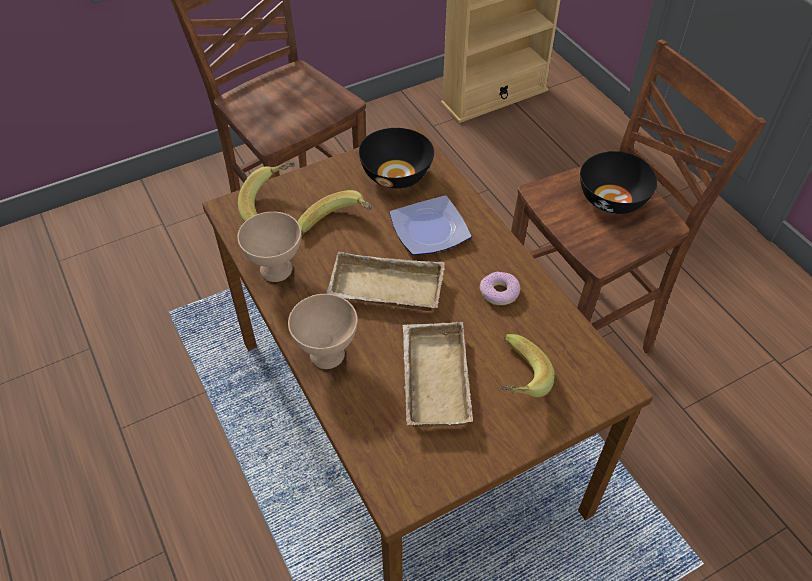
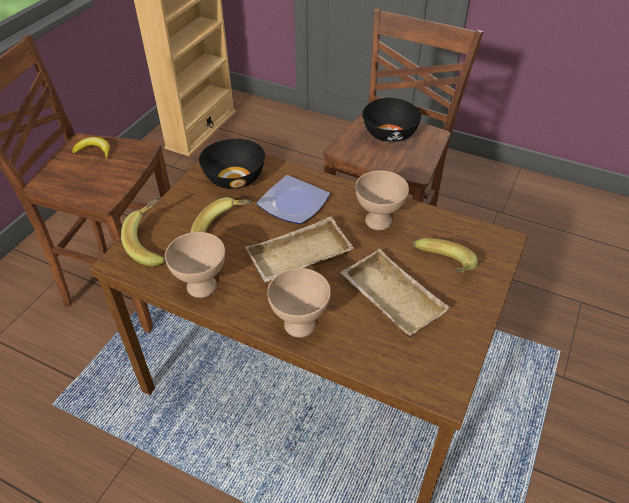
camera: 35 degrees left, 5 degrees down
donut [480,272,520,305] -> beige bowl [355,170,409,230]
none -> banana [72,137,110,159]

